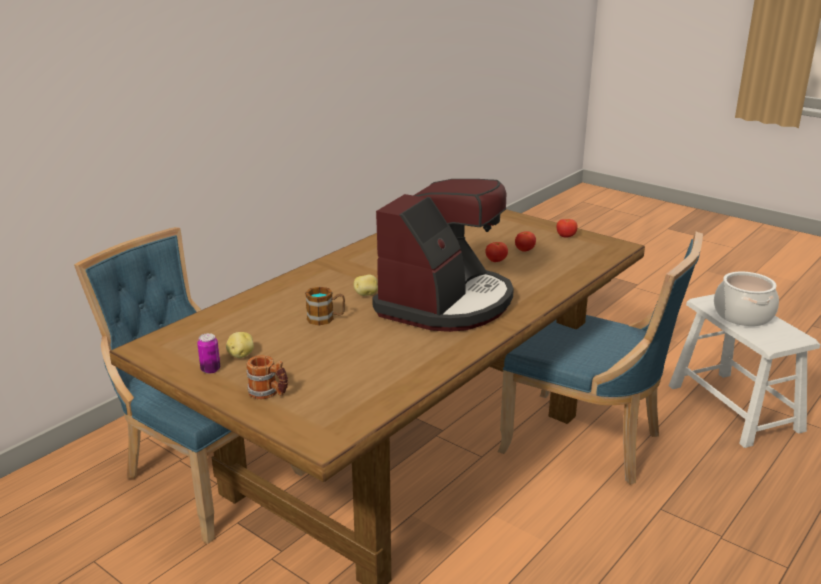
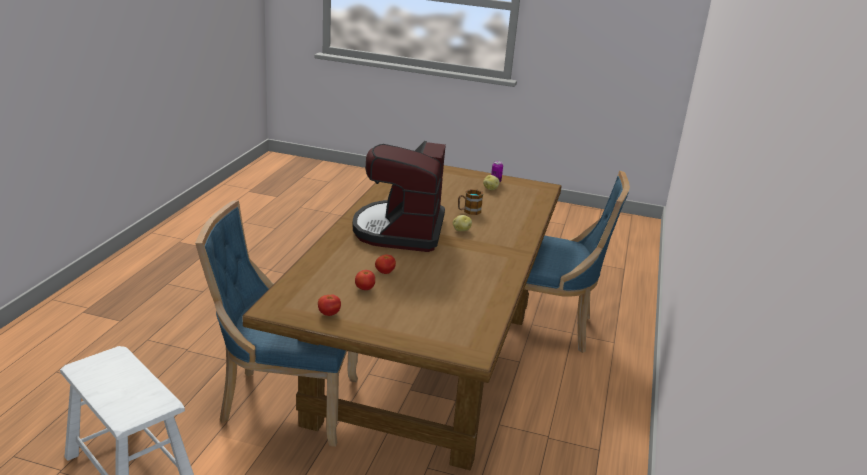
camera: 155 degrees right, 0 degrees up
mug [246,355,288,399] -> none
cooking pot [714,271,779,326] -> none

